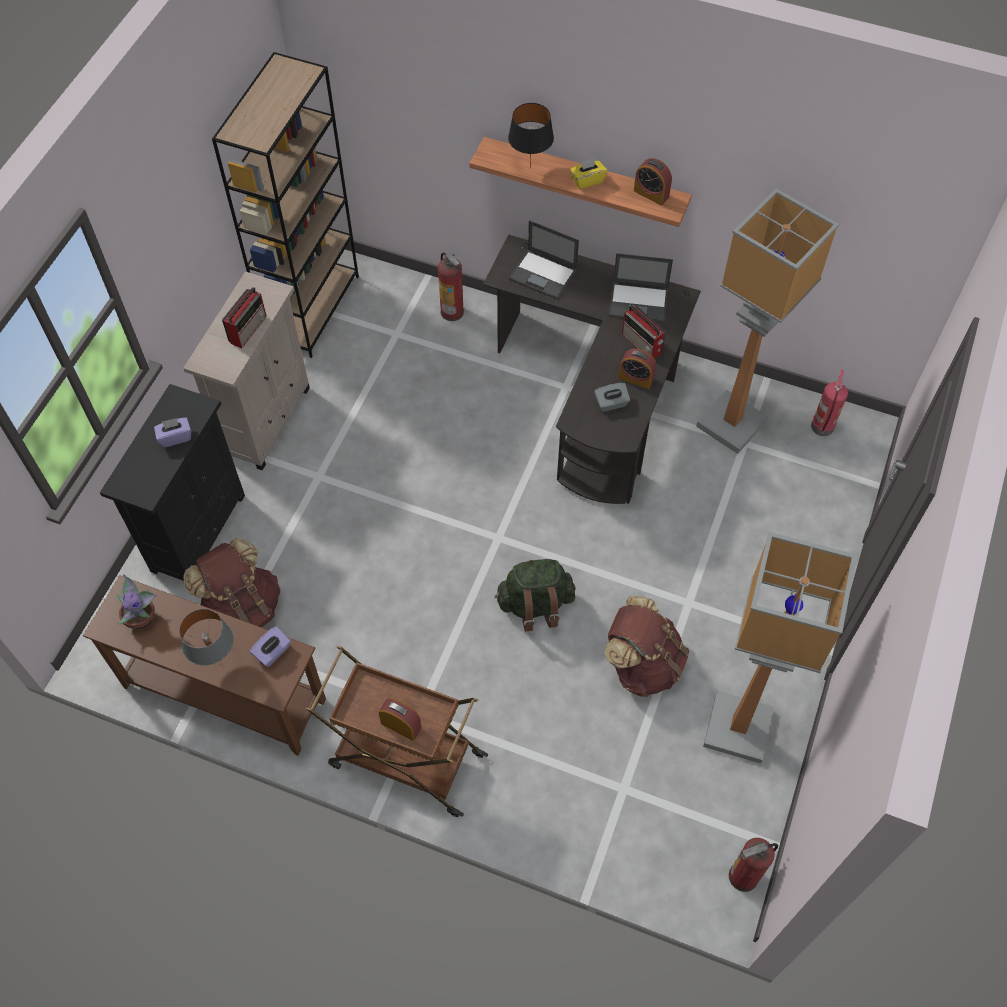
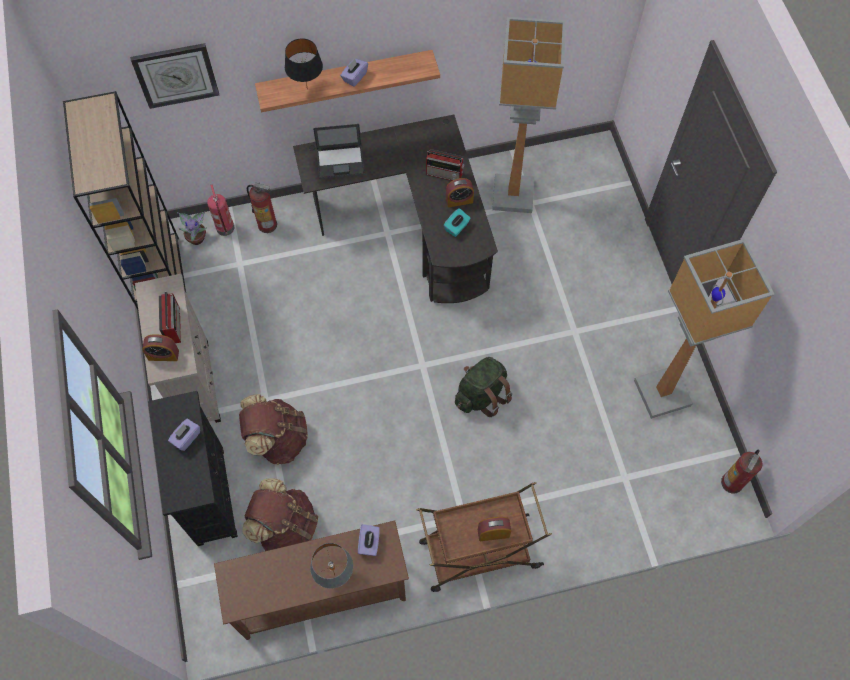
camera: 35 degrees left, 5 degrees up
potted plant [117,574,156,630] -> potted plant moved to [177,212,207,245]
yellow tissue box [570,158,607,189] -> purple tissue box [340,58,368,87]
grey tissue box [594,383,630,412] -> turquoise tissue box [443,208,471,237]
brown backpack [605,596,689,697] -> brown backpack moved to [239,394,308,465]
laptop [609,253,673,323] -> none
alarm clock [634,158,672,206] -> alarm clock moved to [142,334,179,361]
fire extinguisher [811,370,848,436] -> fire extinguisher moved to [207,185,234,236]
none -> wall clock [130,43,220,109]

